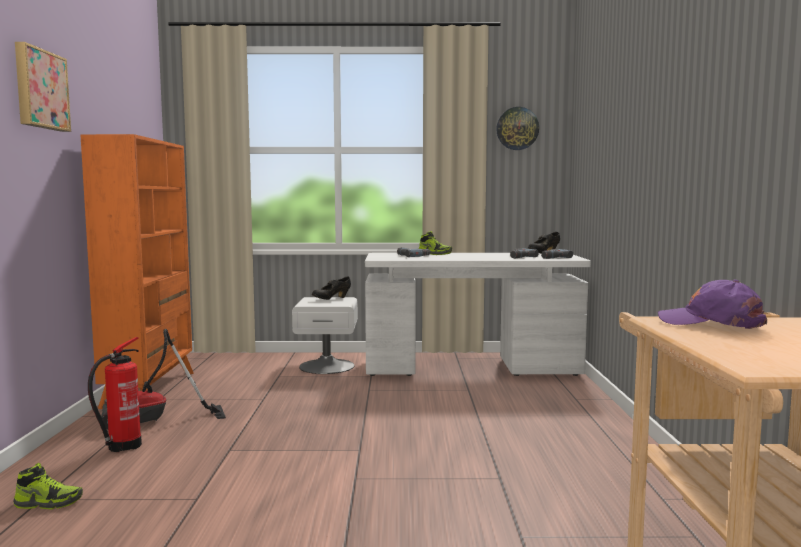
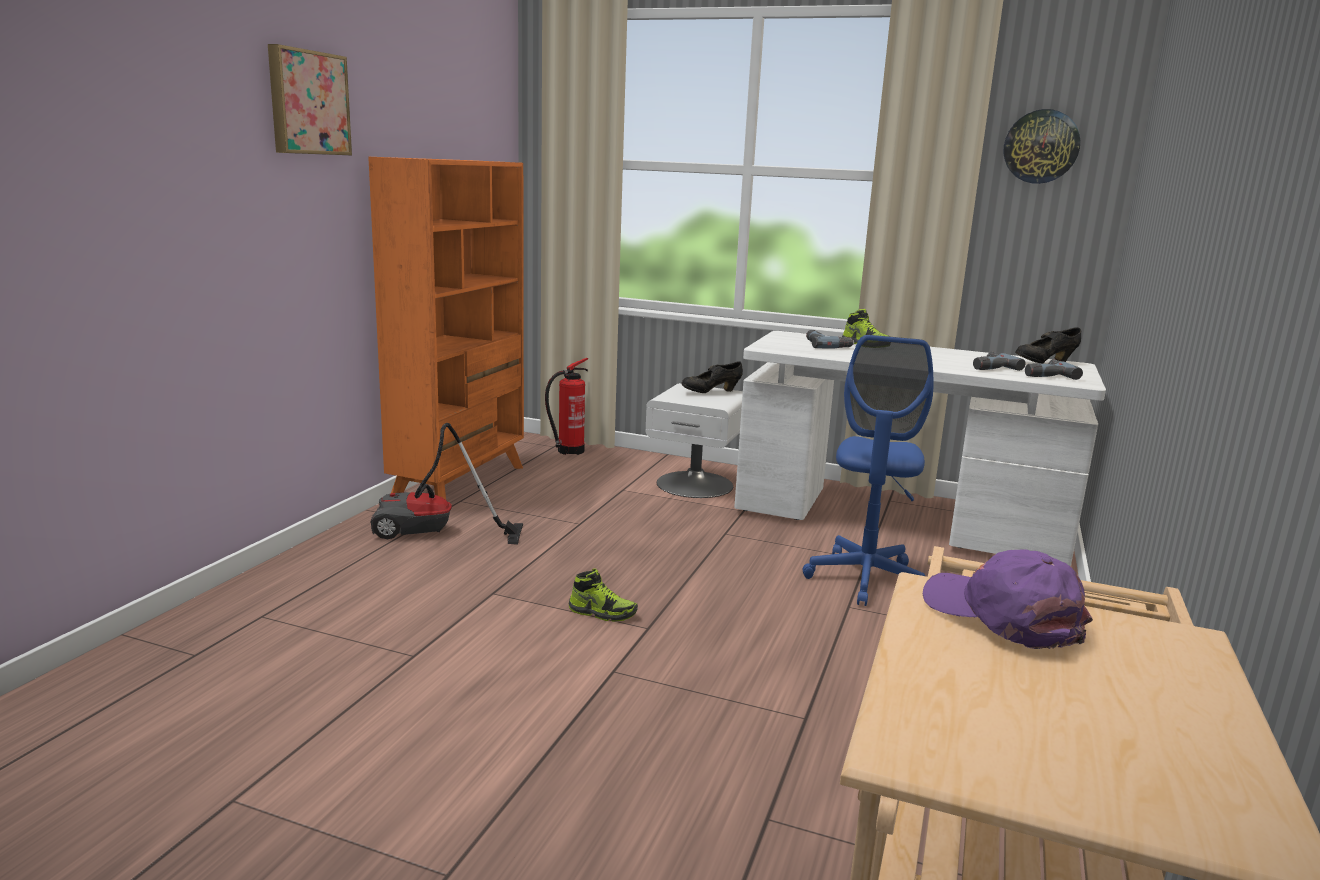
camera: 20 degrees right, 10 degrees up
shoe [13,463,83,510] -> shoe moved to [569,568,638,622]
fire extinguisher [88,337,142,452] -> fire extinguisher moved to [545,358,588,455]
none -> blue office chair [802,335,933,606]

